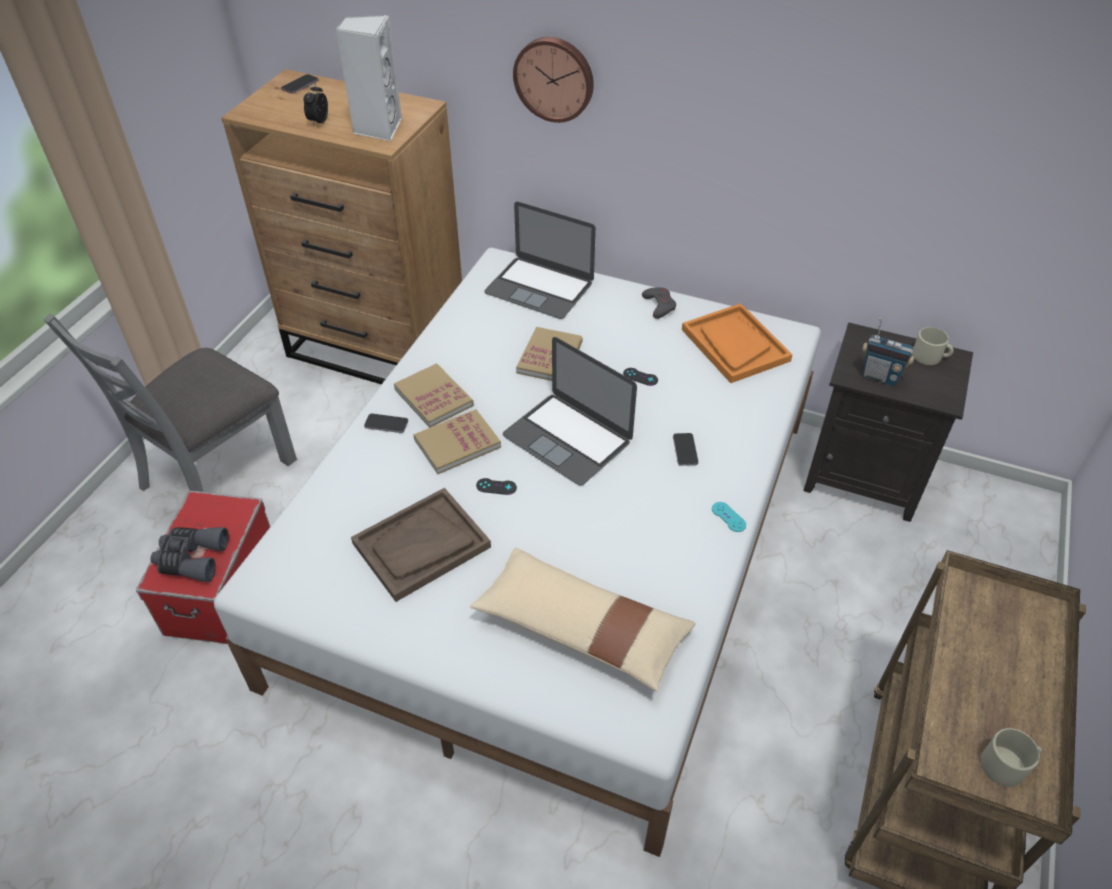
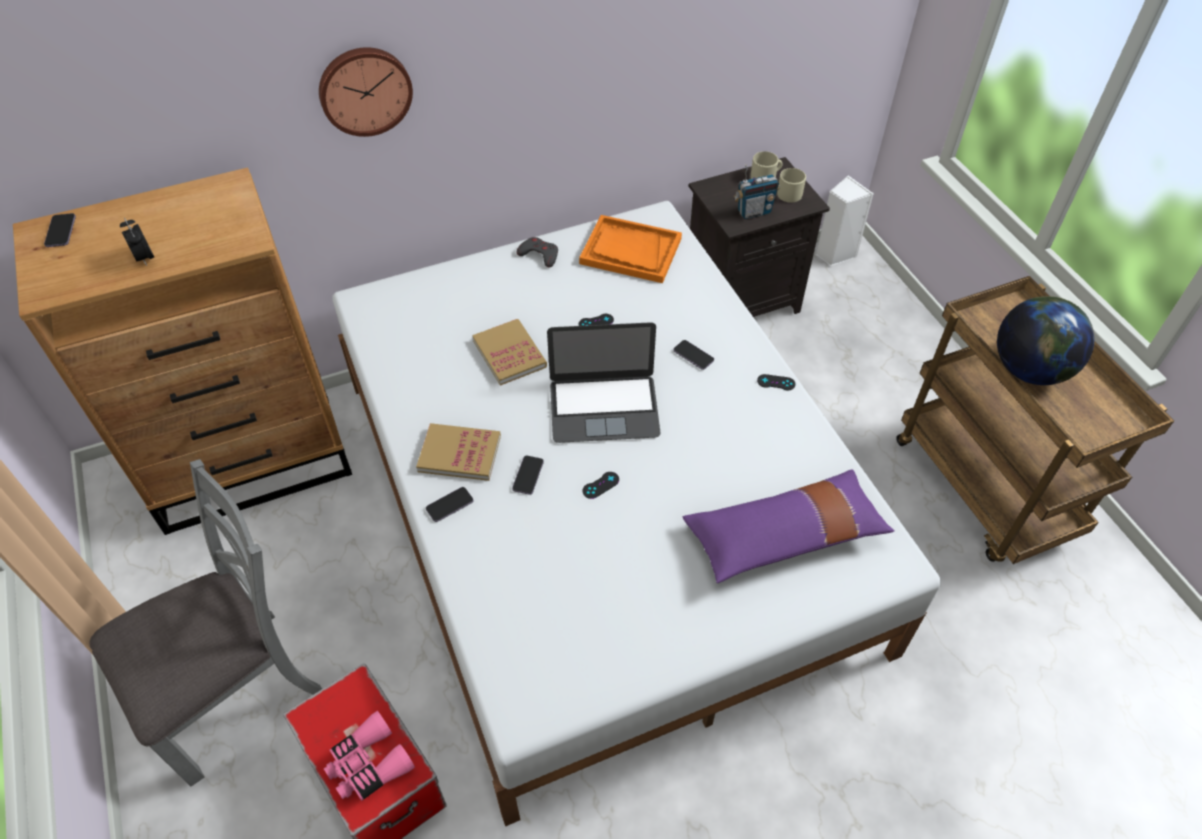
camera: 45 degrees left, 5 degrees up
grey chair [44,314,297,492] -> grey chair turned 120 degrees counterclockwise [90,459,322,787]
grey binoculars [151,527,229,582] -> pink binoculars [324,711,415,801]
white speaker [336,15,402,141] -> white speaker moved to [815,175,874,266]
brown tray [351,488,491,602] -> none
book [413,409,501,474] -> phone [512,456,544,495]
beige pillow [470,548,696,692] -> purple pillow [683,469,895,583]
laptop [484,202,596,319] -> none
turquoise game controller [712,502,746,532] -> black game controller [757,374,796,390]
beige mug [981,728,1042,787] -> beige mug moved to [777,168,806,203]
none -> globe [997,296,1095,385]

